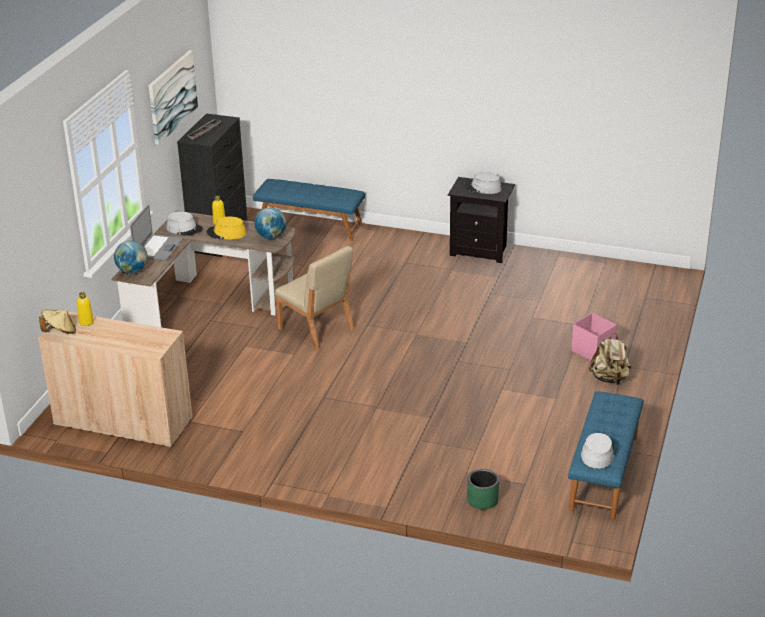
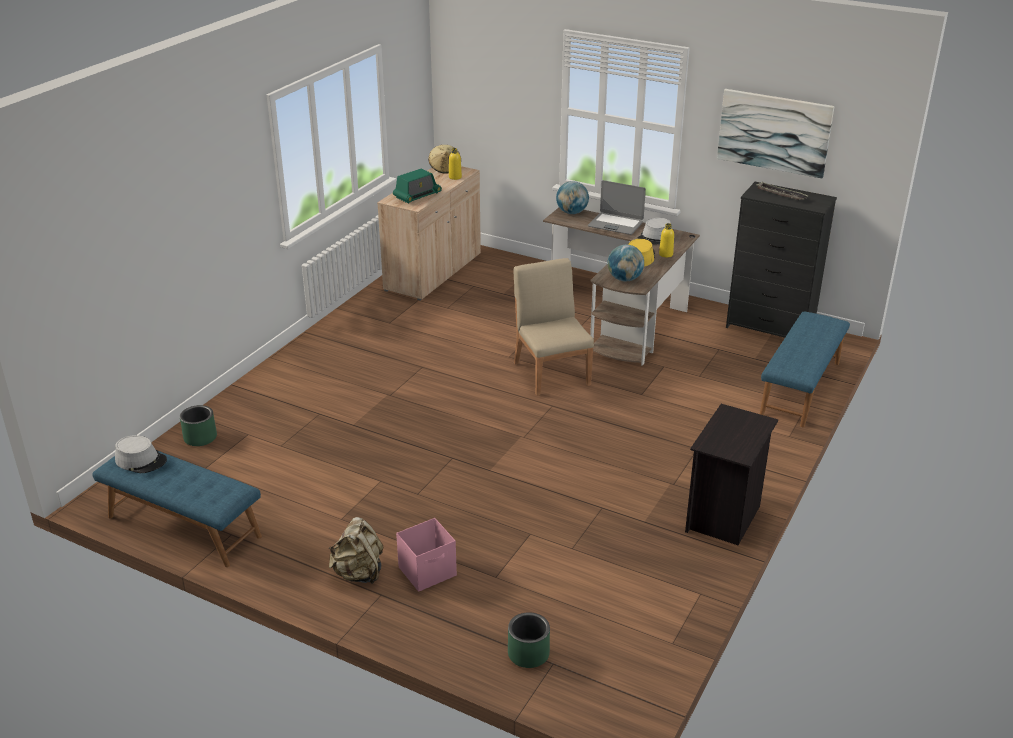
camera: 100 degrees right, 0 degrees up
beige chair [275,246,354,351] -> beige chair turned 105 degrees clockwise [514,258,594,396]
grey hat [464,172,502,194] -> none
none -> radio [393,168,442,204]
none -> green planter [508,612,550,668]

